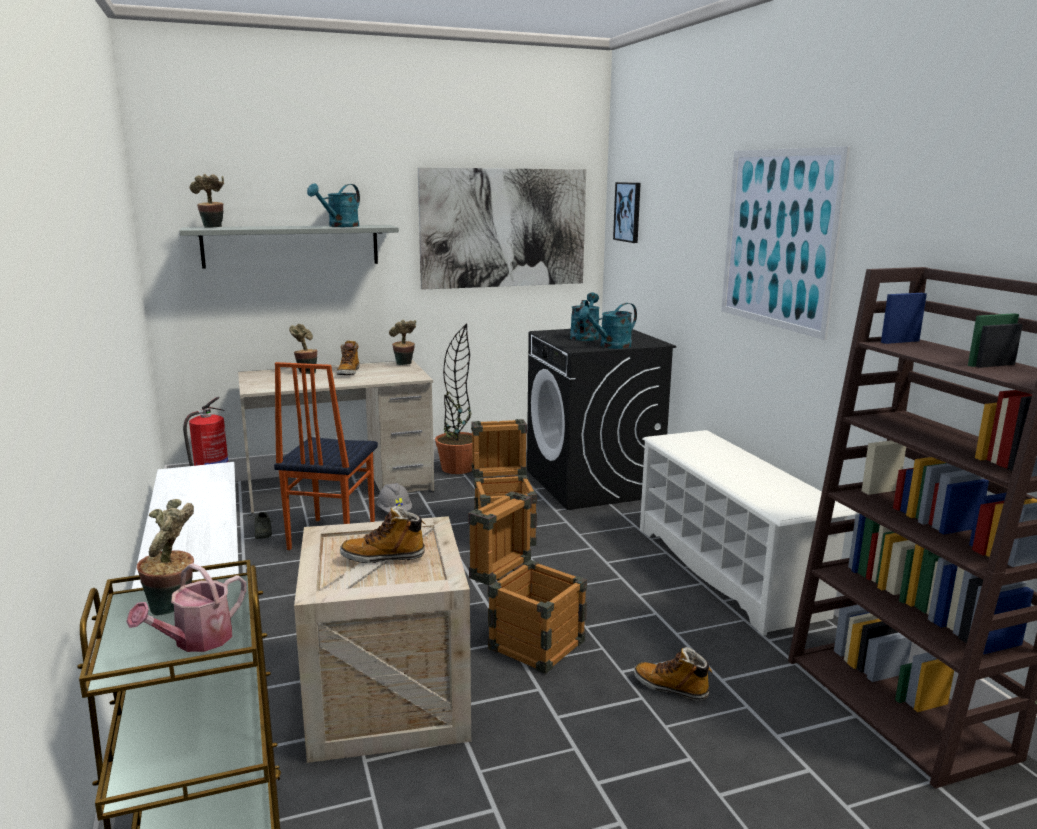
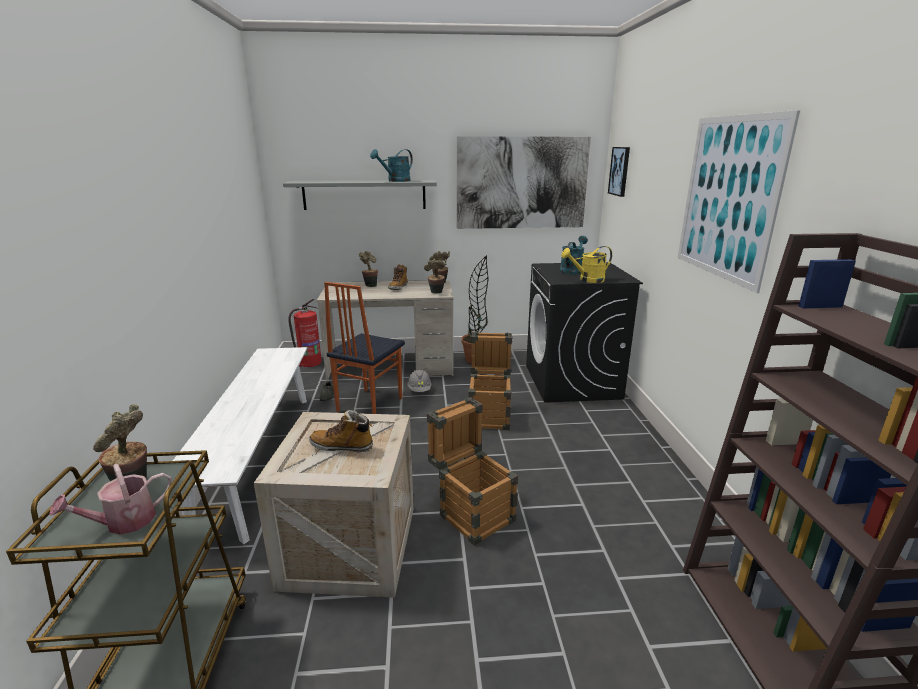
camera: 15 degrees right, 5 degrees up
potted plant [190,173,224,228] -> potted plant moved to [424,259,446,293]
turquoise watering can [578,303,637,349] -> yellow watering can [561,246,612,283]
boot [634,647,712,701] -> none
white shoe rack [640,430,857,636] -> none

